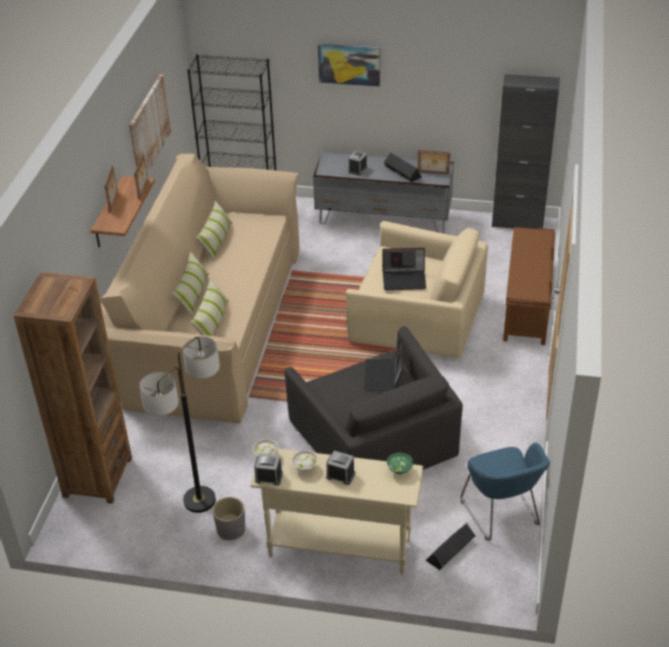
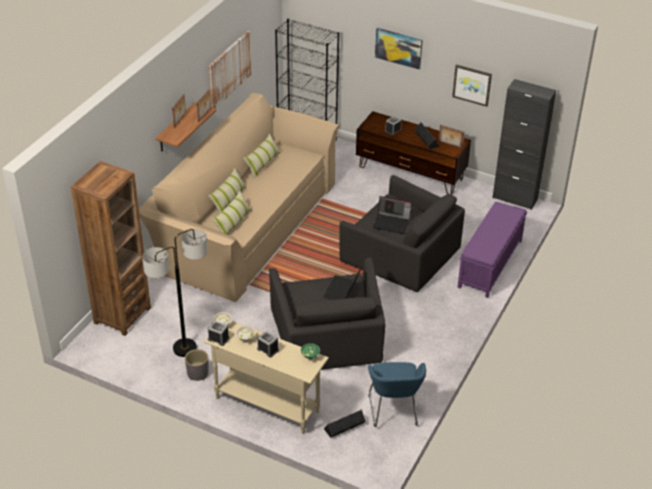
camera: 15 degrees right, 0 degrees up
grey tv stand [313,152,454,234] -> brown tv stand [356,111,471,194]
beige armchair [346,221,488,358] -> black armchair [339,175,465,292]
brown bench [503,228,555,345] -> purple bench [457,202,527,298]
none -> picture [452,64,492,107]

